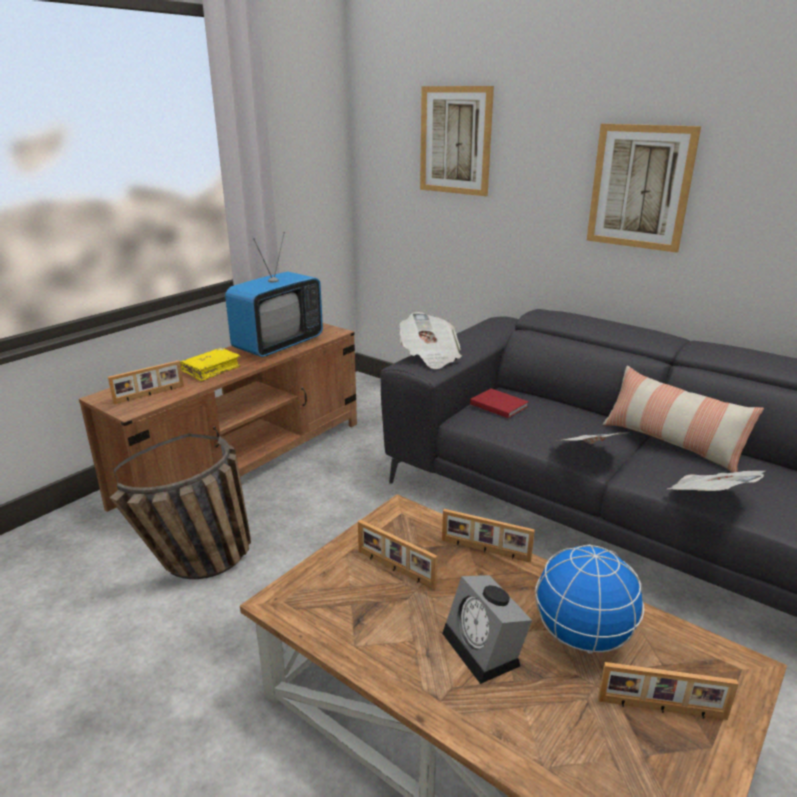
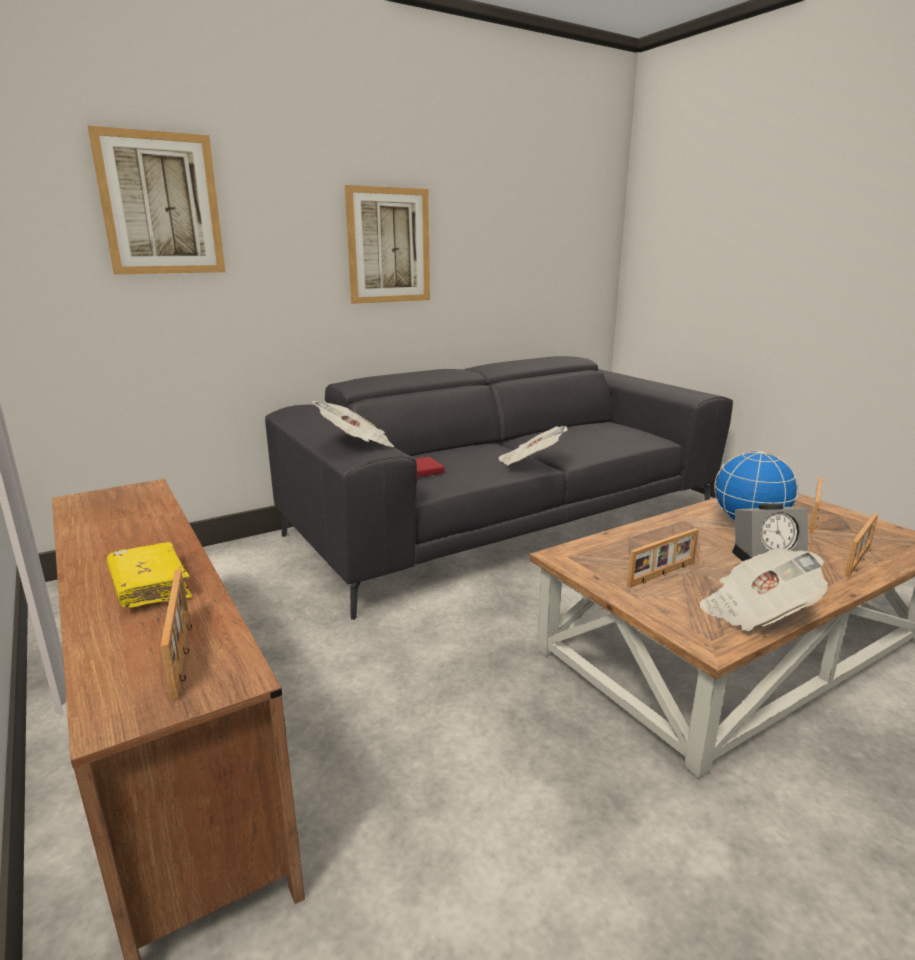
camera: 70 degrees left, 5 degrees down
basket [109,433,251,579] -> none
television [225,232,323,357] -> none
picture frame [442,509,535,562] -> picture frame moved to [845,513,878,577]
pillow [603,366,764,473] -> none
newspaper [667,471,765,491] -> newspaper moved to [700,548,828,631]

